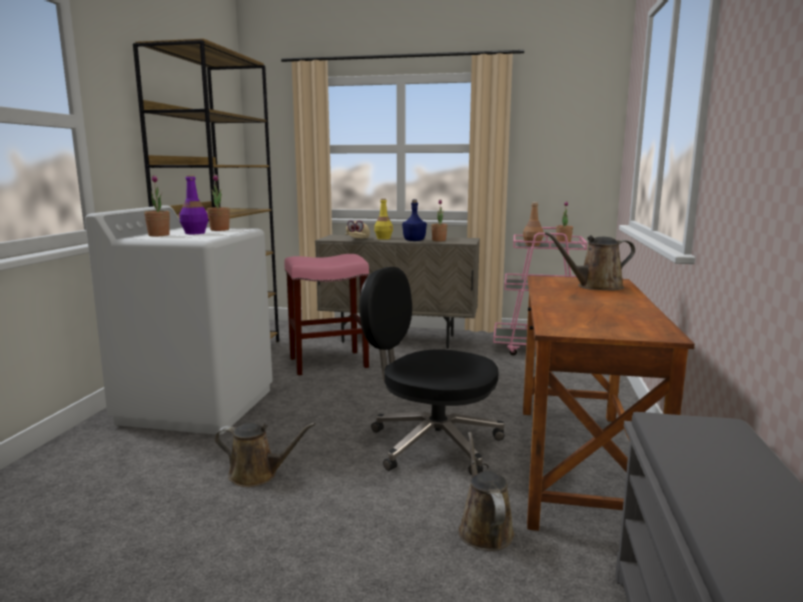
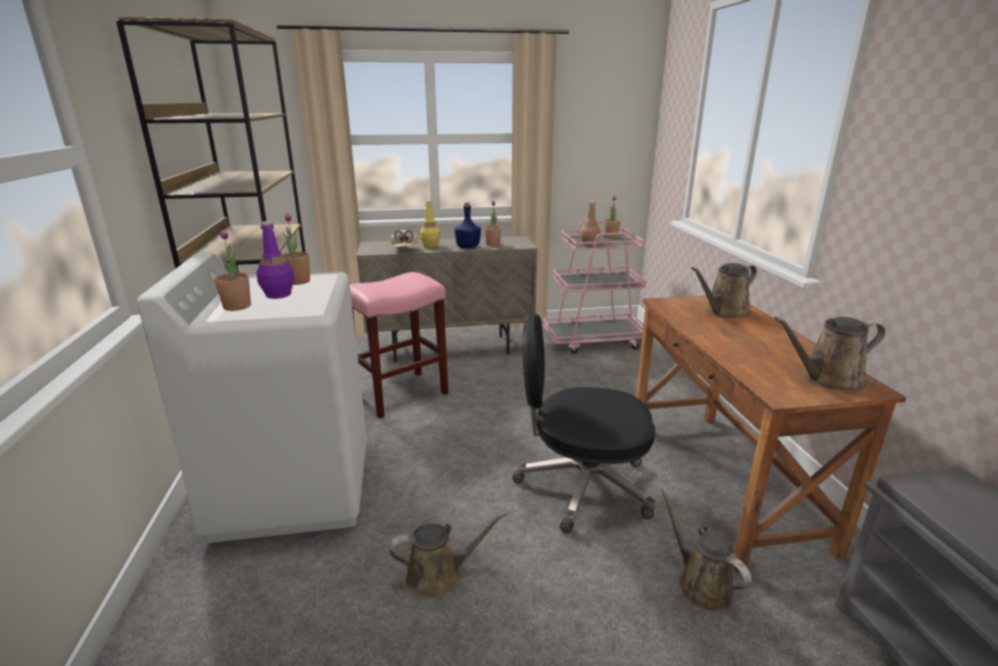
camera: 20 degrees left, 10 degrees up
none -> brown watering can [774,317,886,391]

